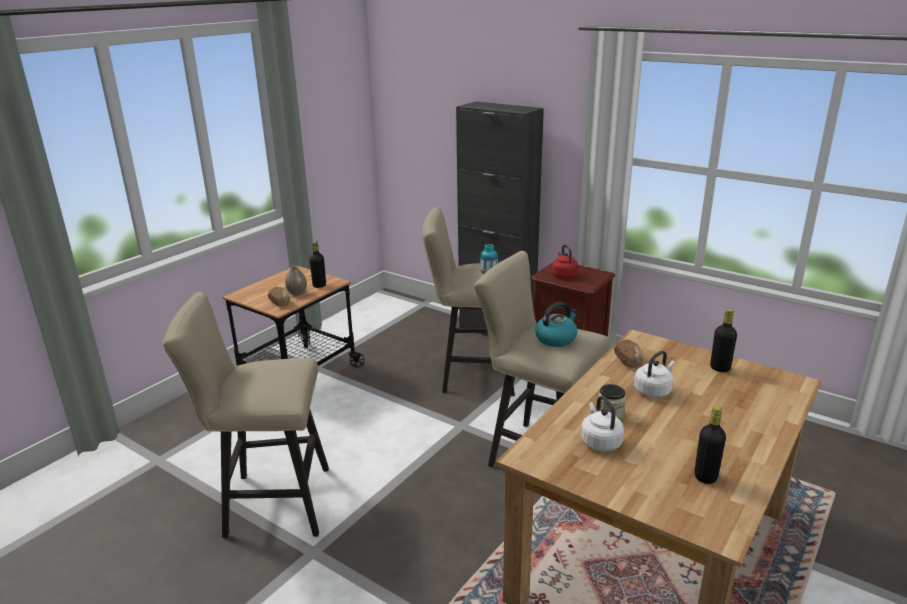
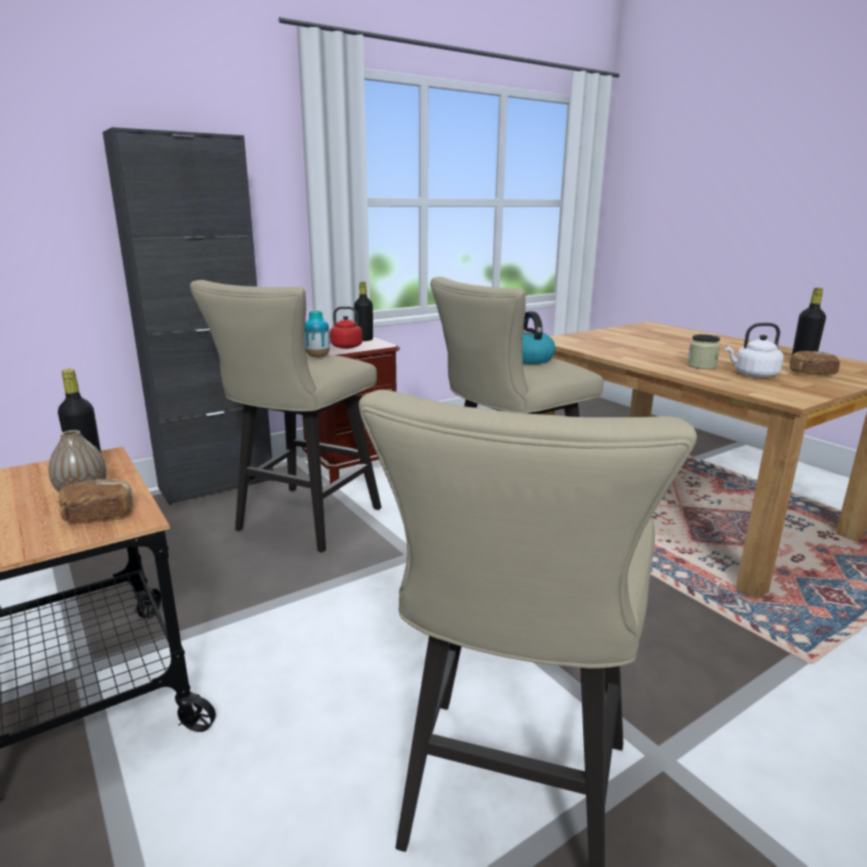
camera: 70 degrees left, 5 degrees down
bread [614,339,644,368] -> bread moved to [790,351,840,375]
white kettle [634,351,675,398] -> none
black bottle [710,309,737,372] -> black bottle moved to [354,281,373,341]

